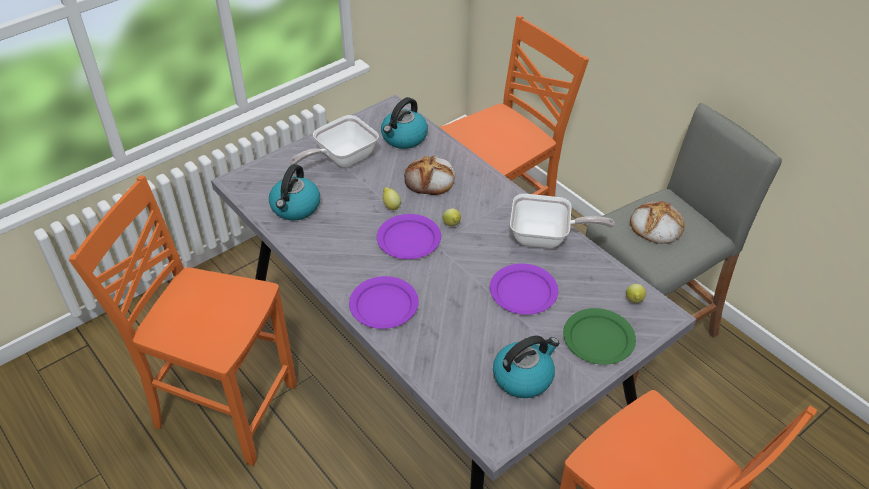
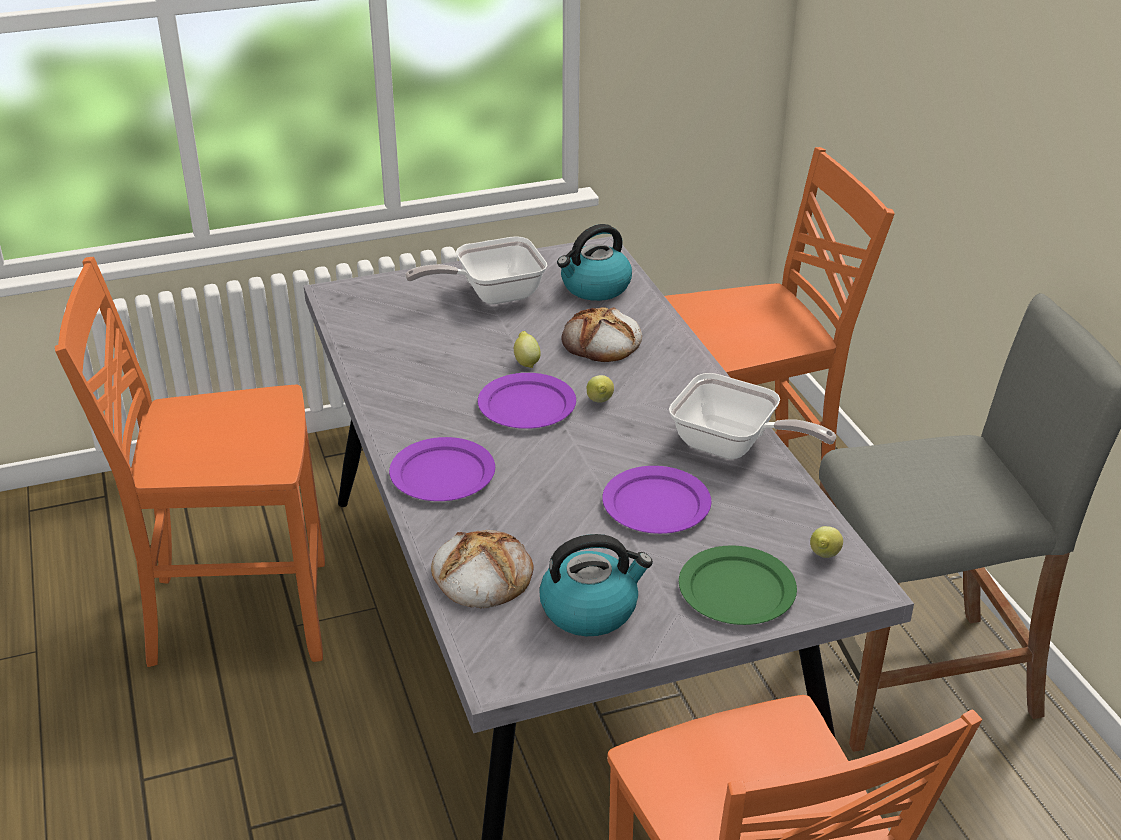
camera: 20 degrees right, 10 degrees down
orange chair [69,175,297,466] -> orange chair turned 45 degrees counterclockwise [55,257,325,667]
kettle [269,164,320,221] -> none
bread [630,201,685,244] -> bread moved to [431,530,534,608]

